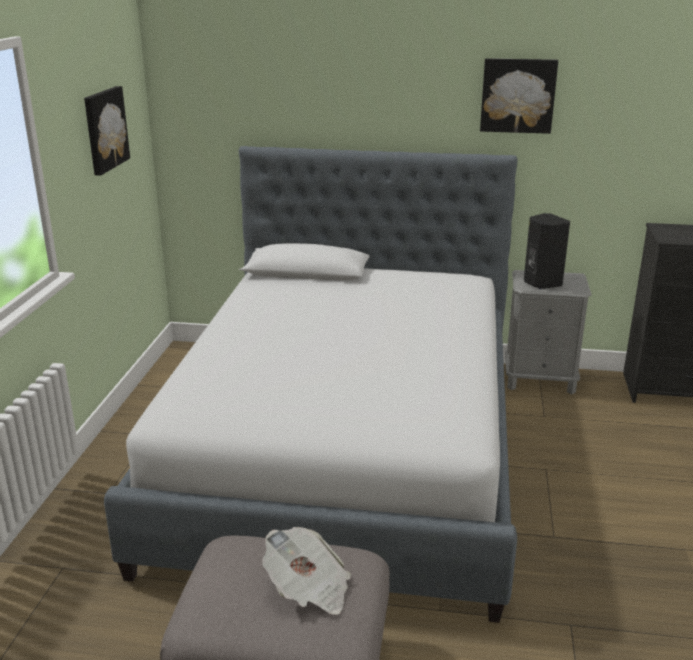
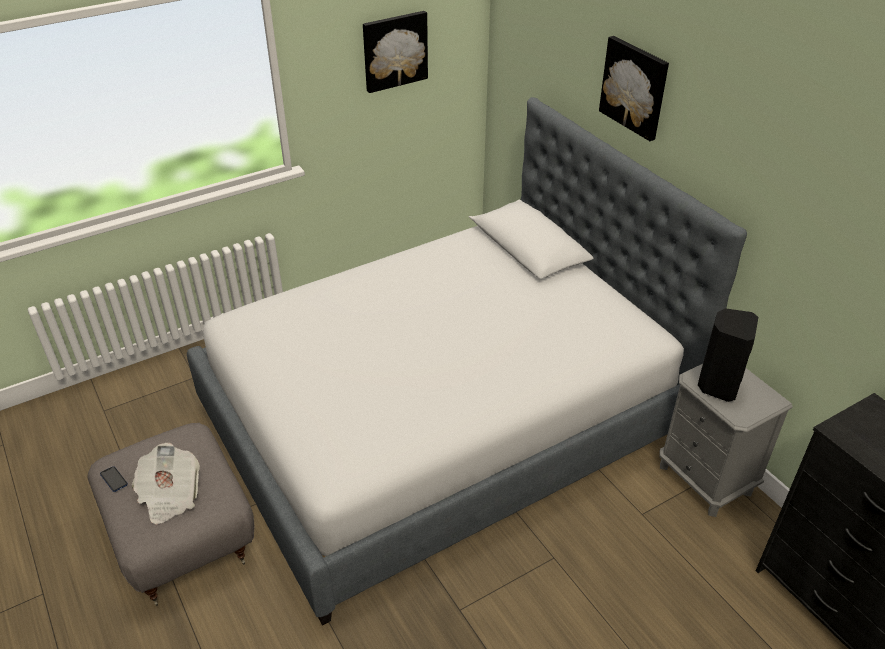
camera: 50 degrees right, 15 degrees up
picture [480,58,558,134] -> picture moved to [599,36,669,141]
none -> phone [100,466,128,492]

